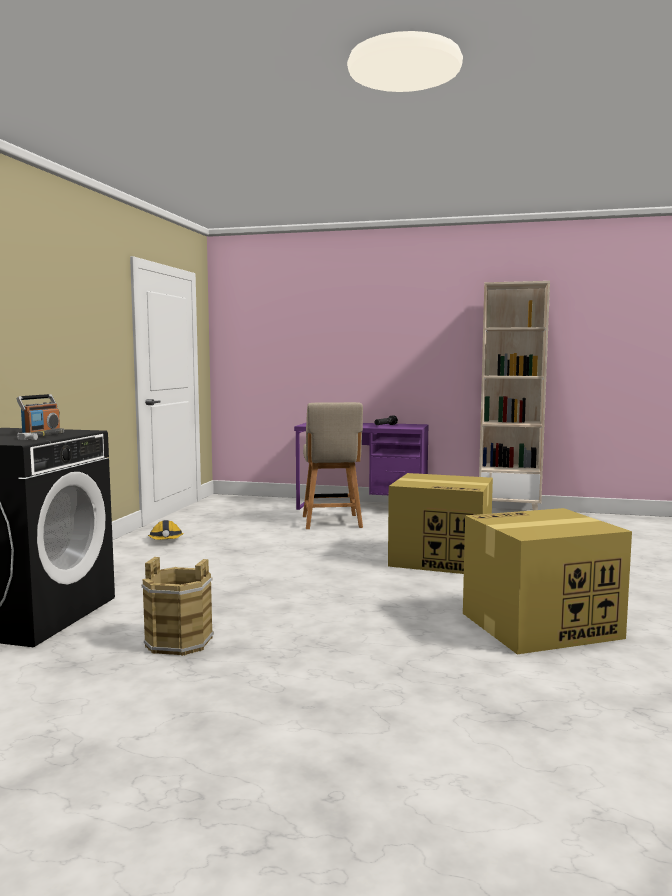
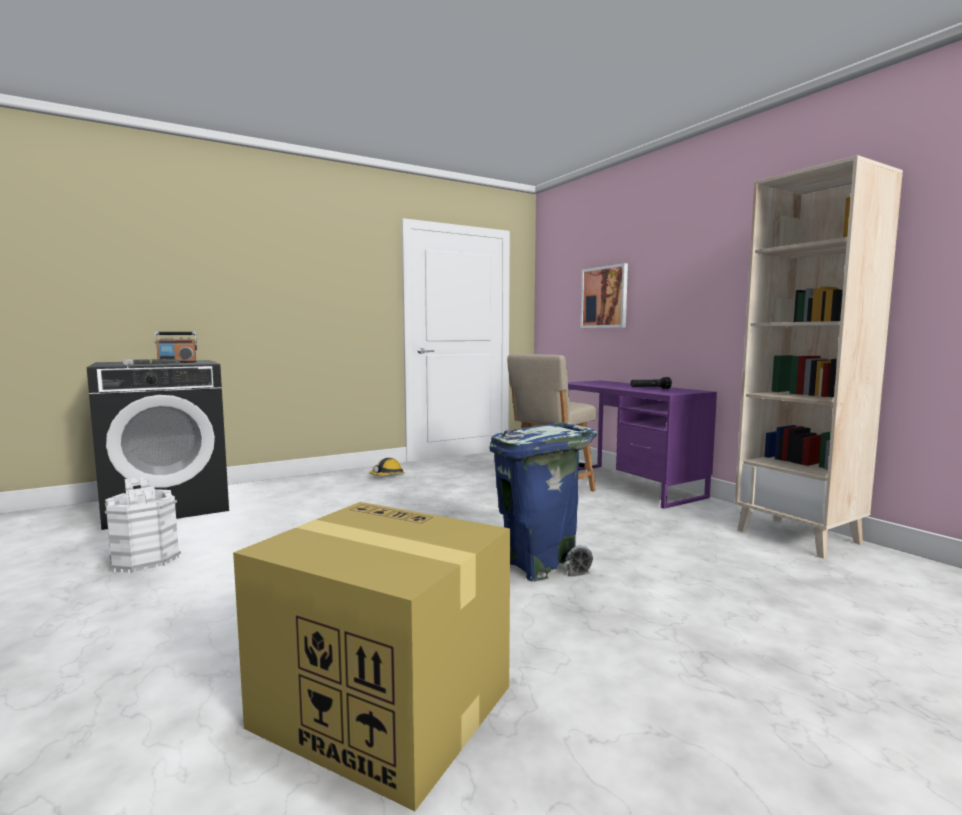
camera: 45 degrees right, 0 degrees up
brown bucket [142,557,214,656] -> white bucket [105,476,181,573]
cardboard box [388,473,493,574] -> blue trash can [489,423,597,581]
none -> picture [580,263,628,328]

